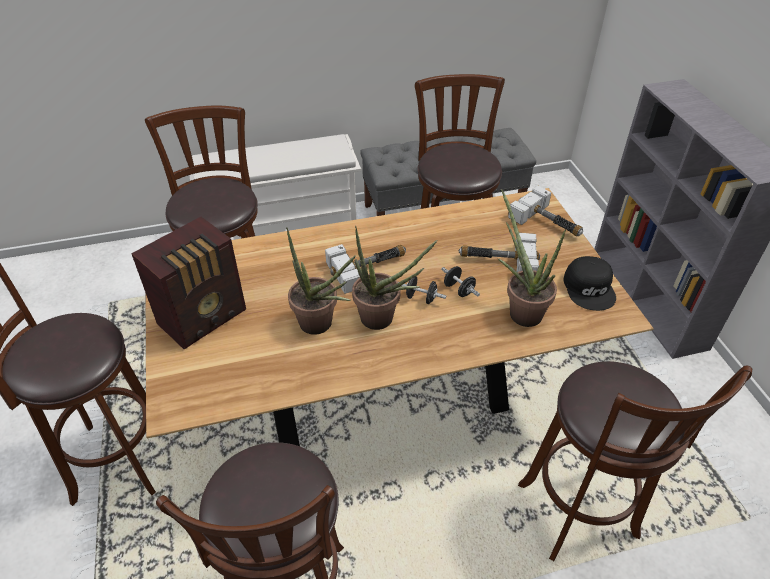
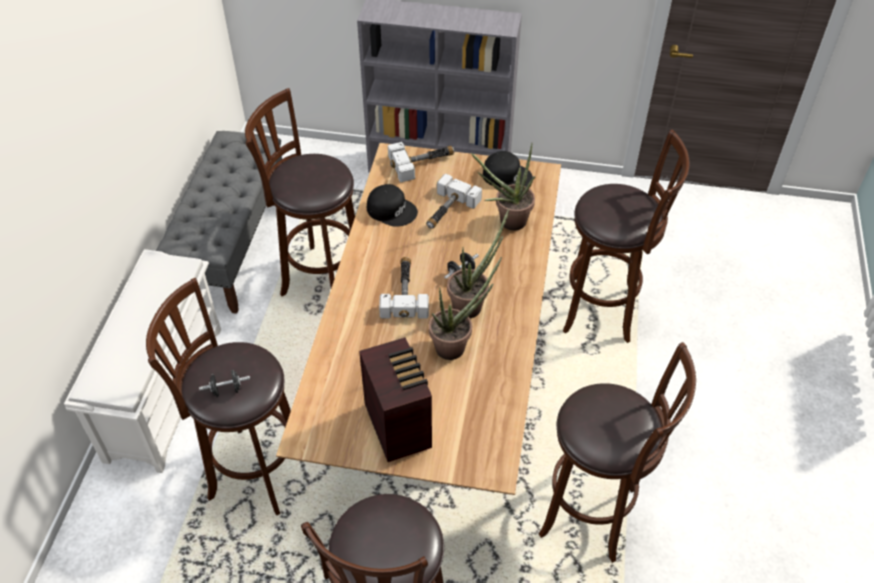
camera: 65 degrees left, 5 degrees up
black dumbbell [441,266,480,297] -> black dumbbell moved to [199,370,250,397]
none -> black cap [367,184,418,227]

